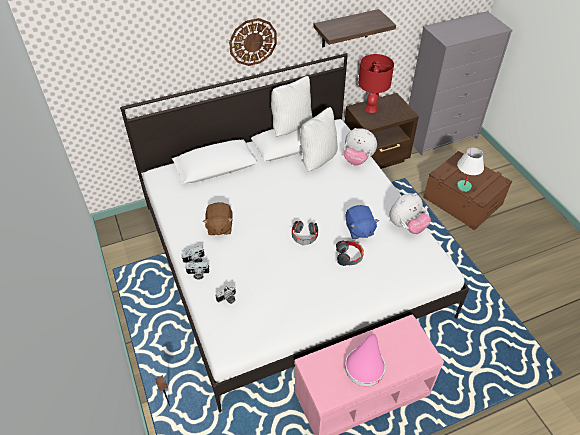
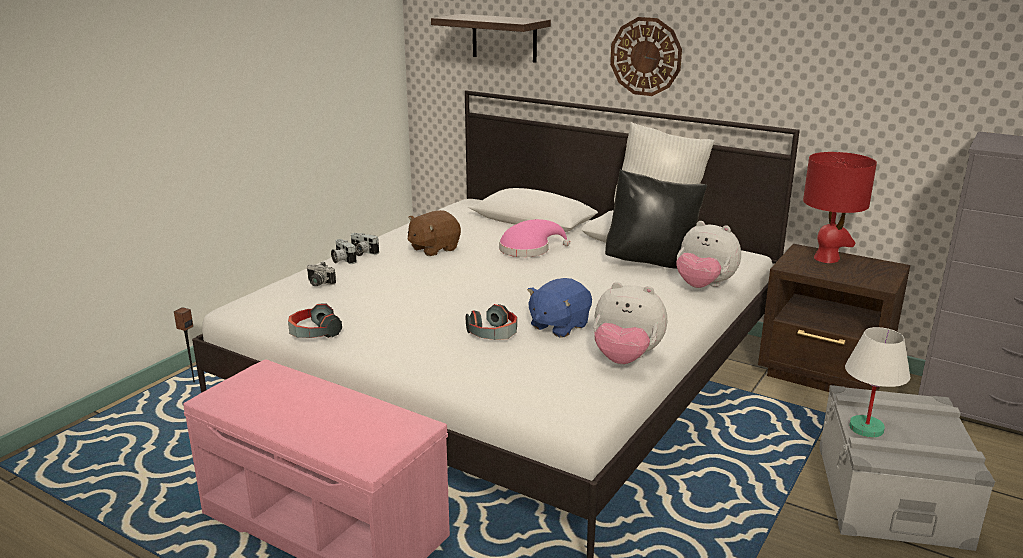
camera: 55 degrees right, 25 degrees down
headphones [292,221,318,245] -> headphones moved to [288,303,342,338]
white pillow [300,107,338,172] -> black pillow [605,169,707,269]
shelf [313,9,396,47] -> shelf moved to [431,14,551,63]
plush toy [344,128,377,165] -> plush toy turned 45 degrees counterclockwise [676,221,741,288]
pink hat [345,334,385,386] -> pink hat moved to [499,219,570,257]
brown storage box [423,151,512,230] -> grey storage box [819,385,995,551]

